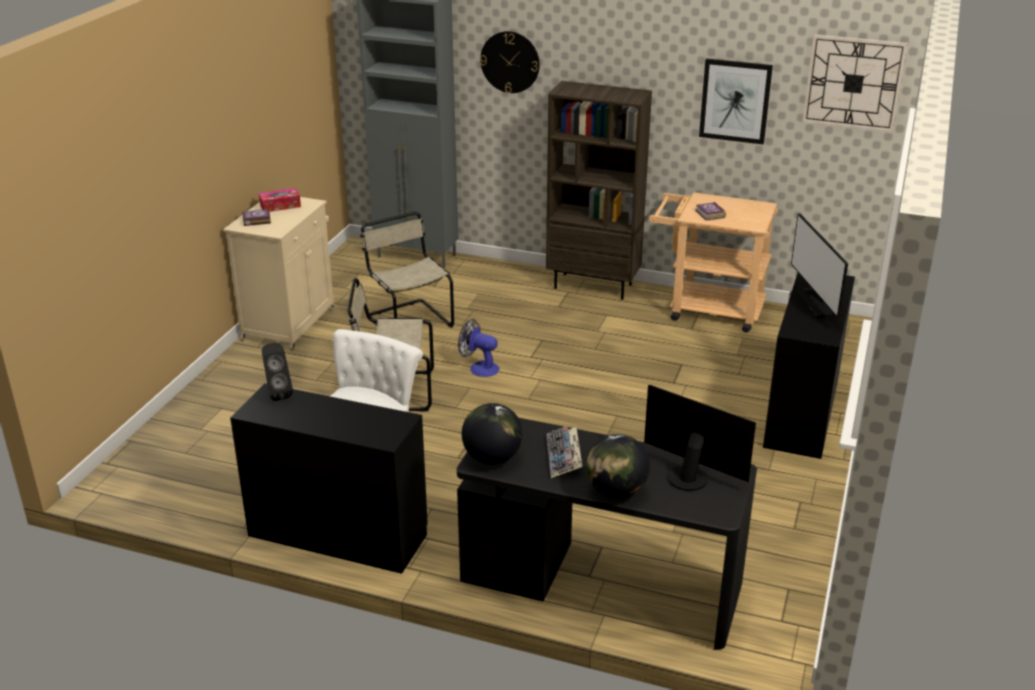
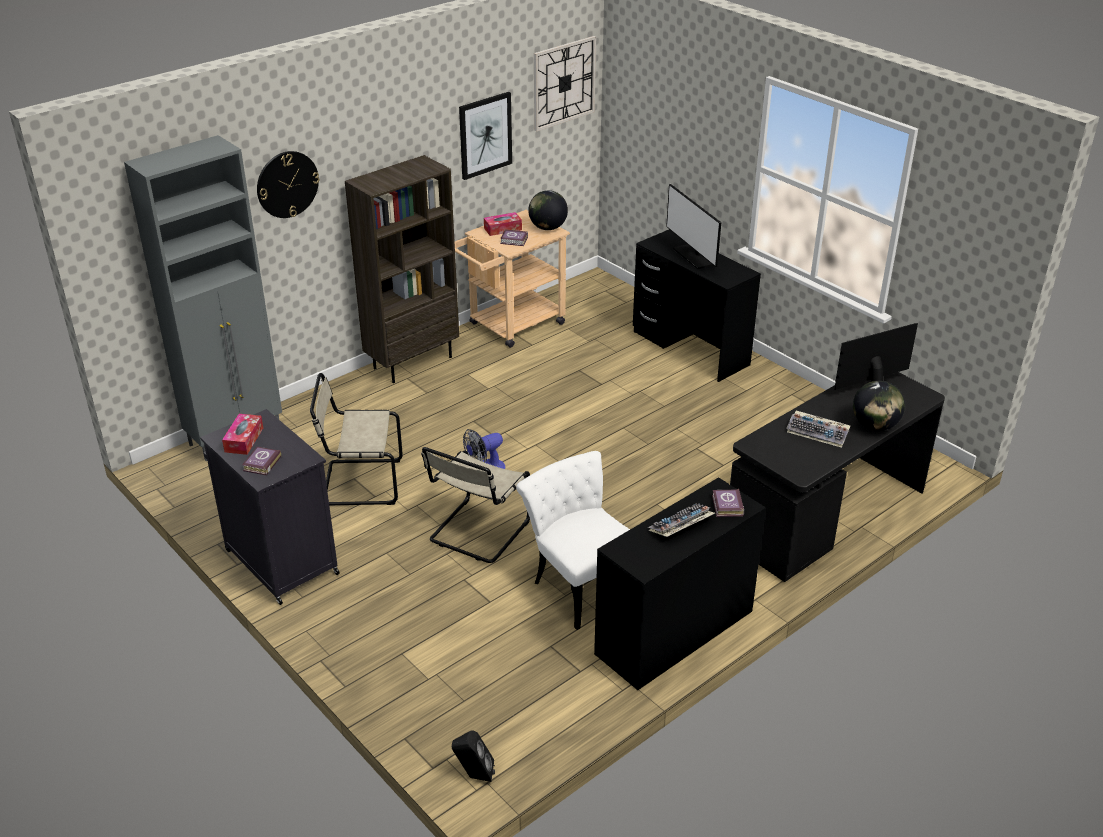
camera: 60 degrees left, 5 degrees up
beige cabinet [223,197,334,351] -> black cabinet [200,409,340,605]
black speaker [262,343,293,401] -> black speaker moved to [452,730,495,782]
globe [462,403,523,464] -> globe moved to [528,190,568,230]
monitor [791,213,848,318] -> monitor turned 45 degrees clockwise [666,184,721,269]
none -> tissue box [484,212,522,236]
none -> keyboard [648,504,715,537]
none -> book [712,489,744,517]

